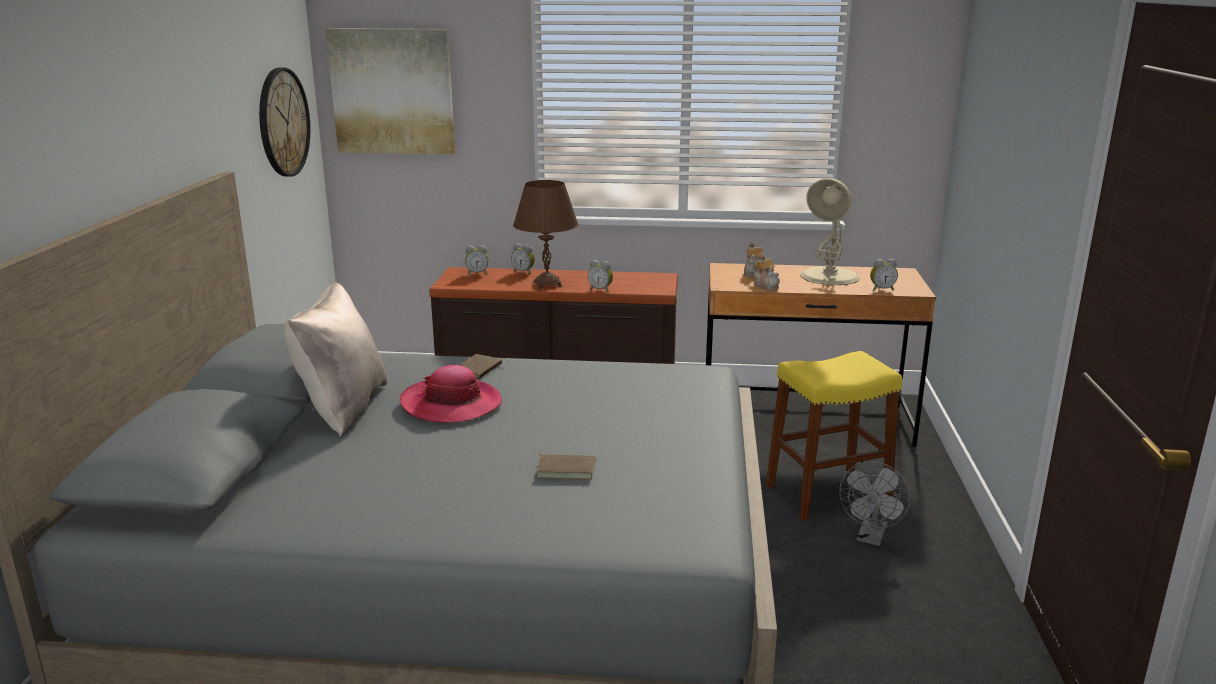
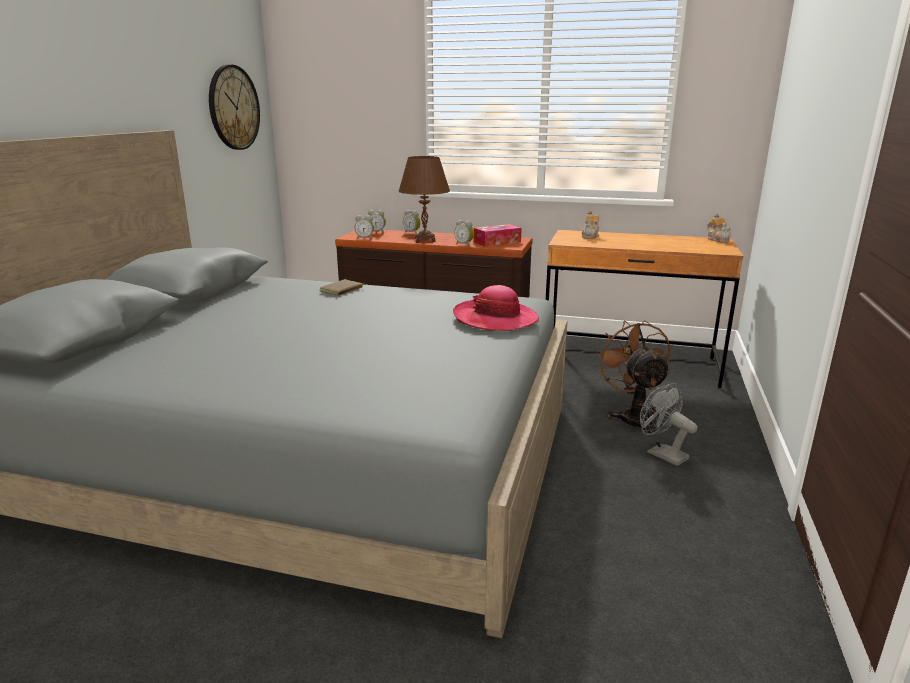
camera: 10 degrees right, 0 degrees up
beige pillow [284,282,387,437] -> none
picture [326,28,455,154] -> none
hat [400,365,502,423] -> hat moved to [453,285,539,331]
brown book [536,449,596,480] -> none
teapot [753,254,780,291] -> teapot moved to [707,213,731,243]
yellow stool [766,351,902,521] -> brown fan [596,320,671,436]
beige table lamp [800,178,860,285] -> none
grey fan [839,461,910,546] -> grey fan turned 105 degrees clockwise [640,383,698,466]
alarm clock [870,259,898,291] -> alarm clock moved to [355,215,374,239]
none -> tissue box [474,224,522,247]

